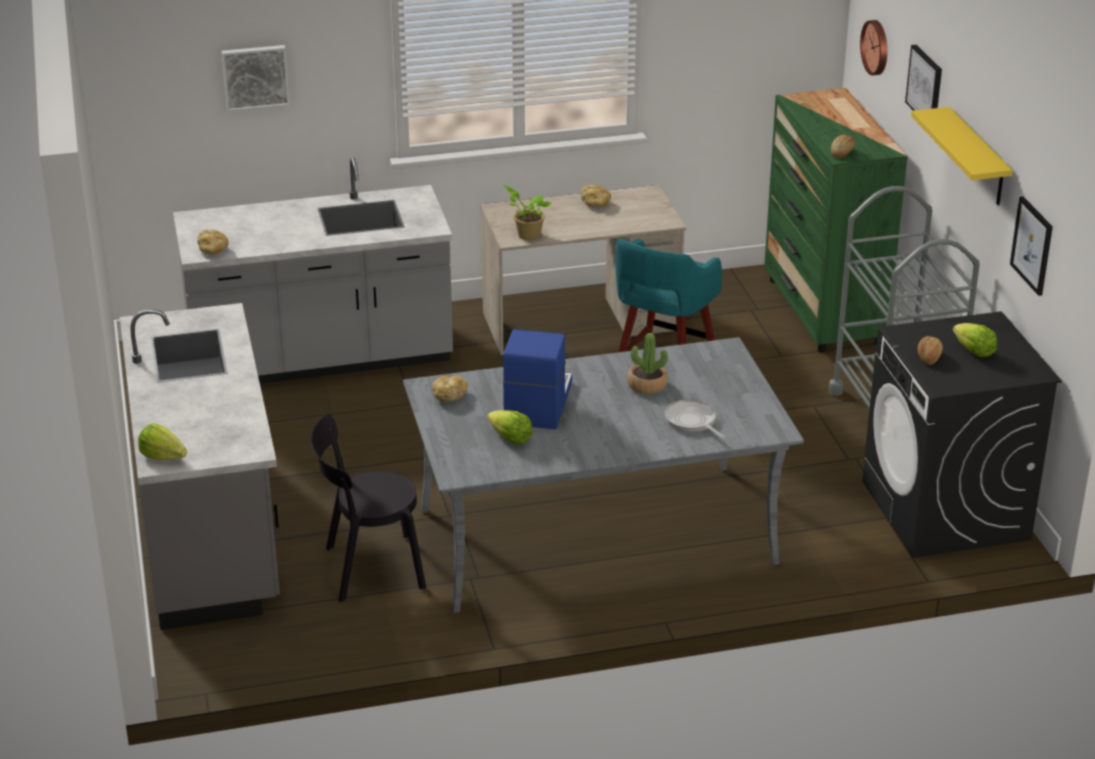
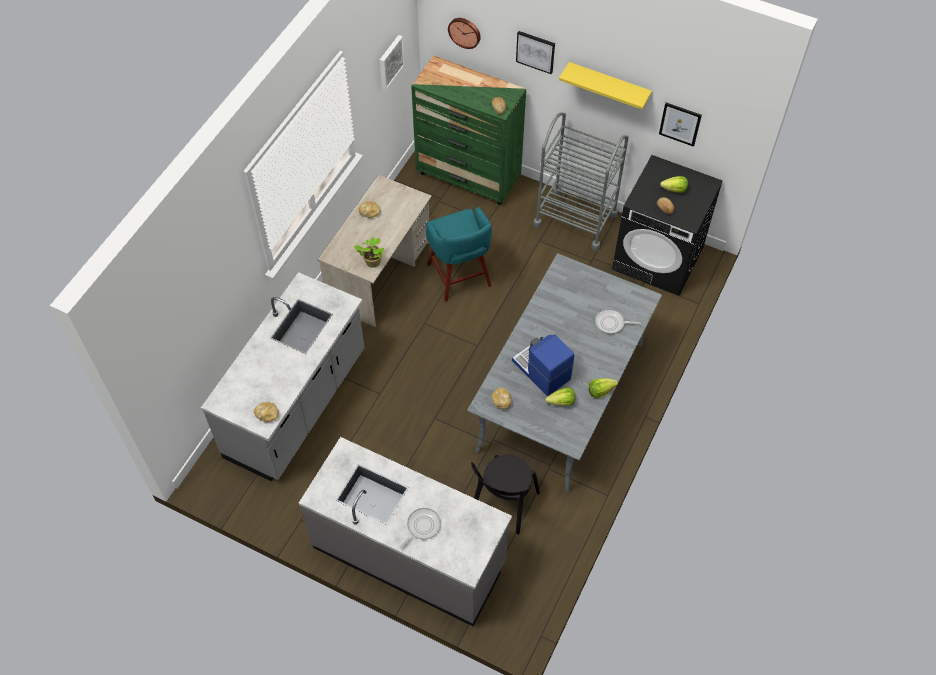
camera: 50 degrees left, 25 degrees up
lettuce [138,424,187,461] -> lettuce moved to [589,378,618,398]
picture [222,45,290,112] -> picture moved to [380,35,404,90]
potted plant [628,333,668,394] -> none
none -> frying pan [399,508,441,549]

